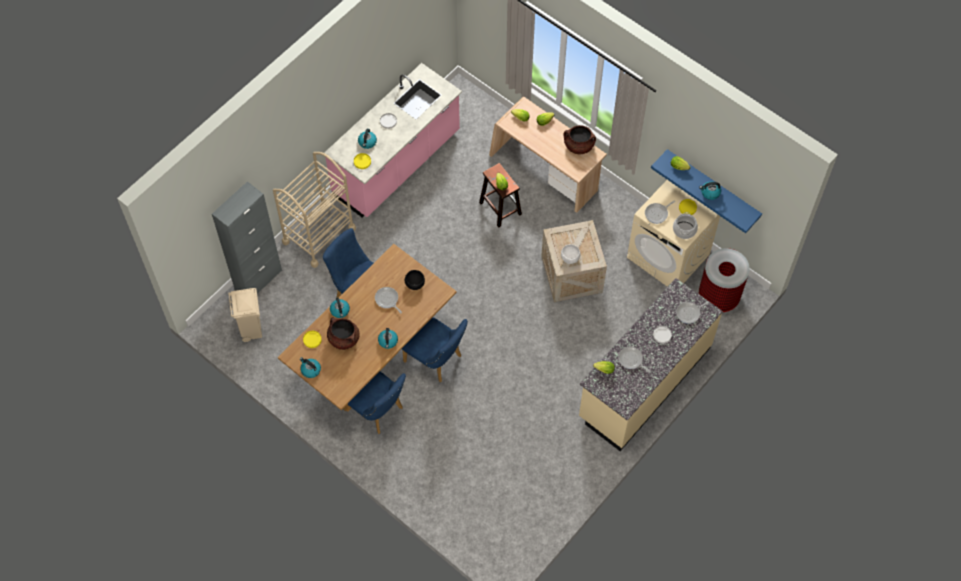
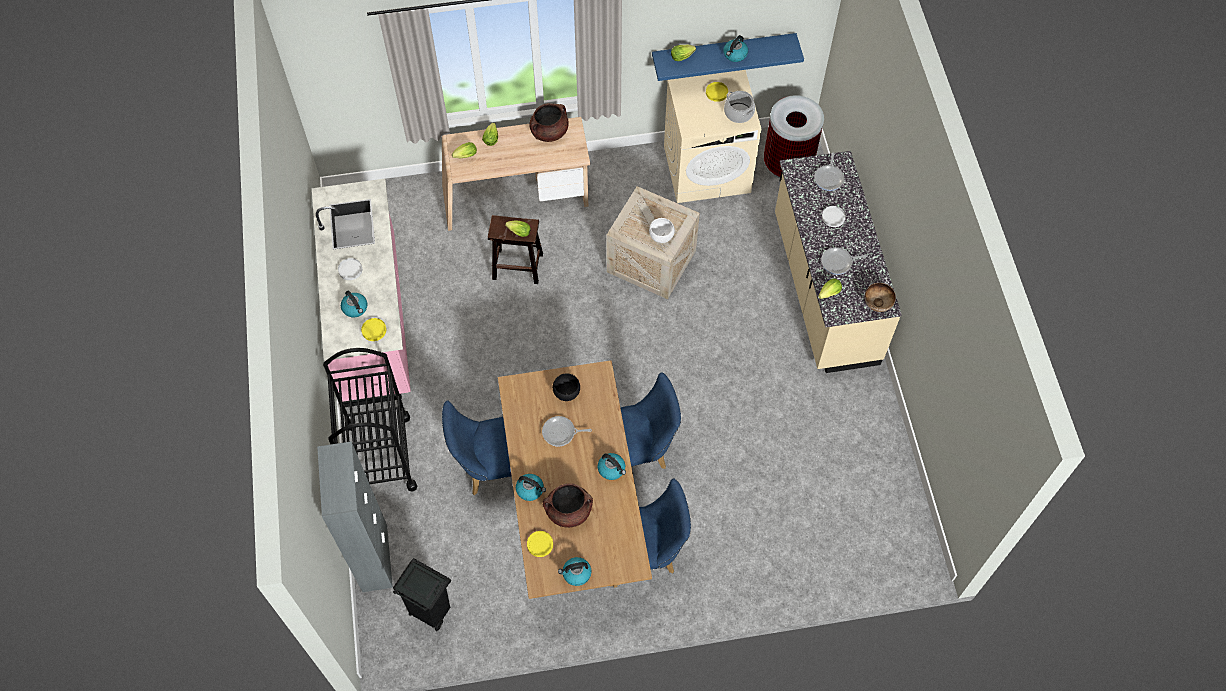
camera: 50 degrees left, 0 degrees up
beige trash can [228,288,262,342] -> black trash can [393,558,451,631]
beige cart [273,152,356,268] -> black cart [323,348,417,492]
frying pan [645,201,675,224] -> none
none -> bowl [865,283,896,312]

